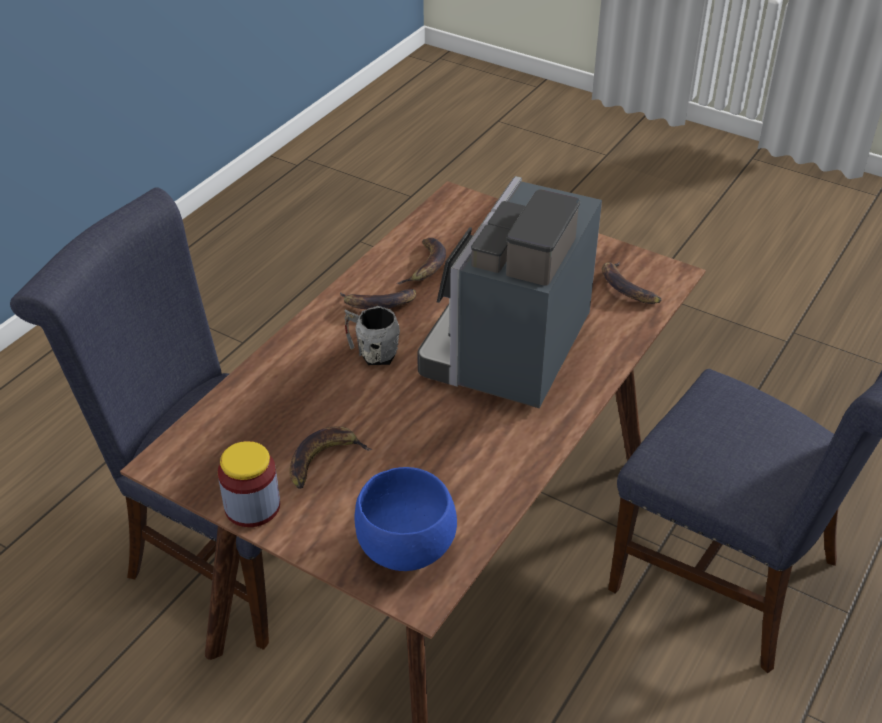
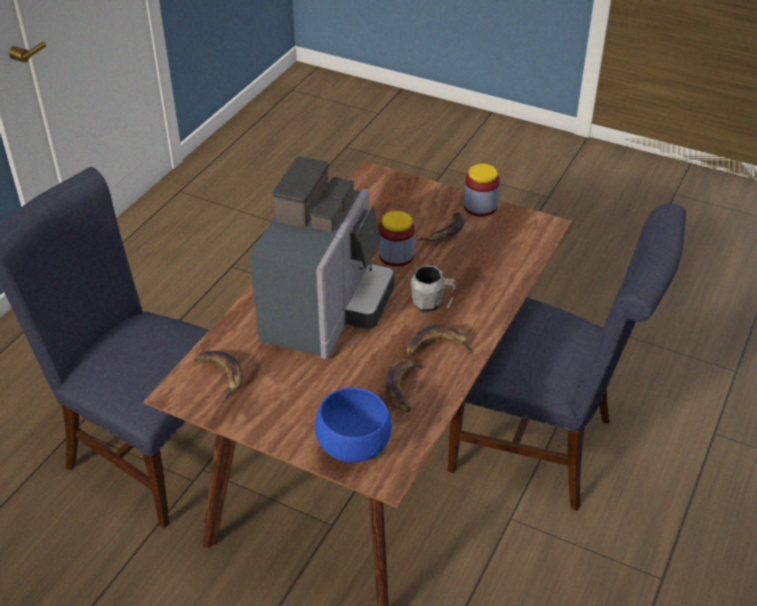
camera: 175 degrees right, 0 degrees up
blue bowl [355,467,457,571] -> blue bowl moved to [315,387,392,463]
none -> jar [379,211,415,267]

